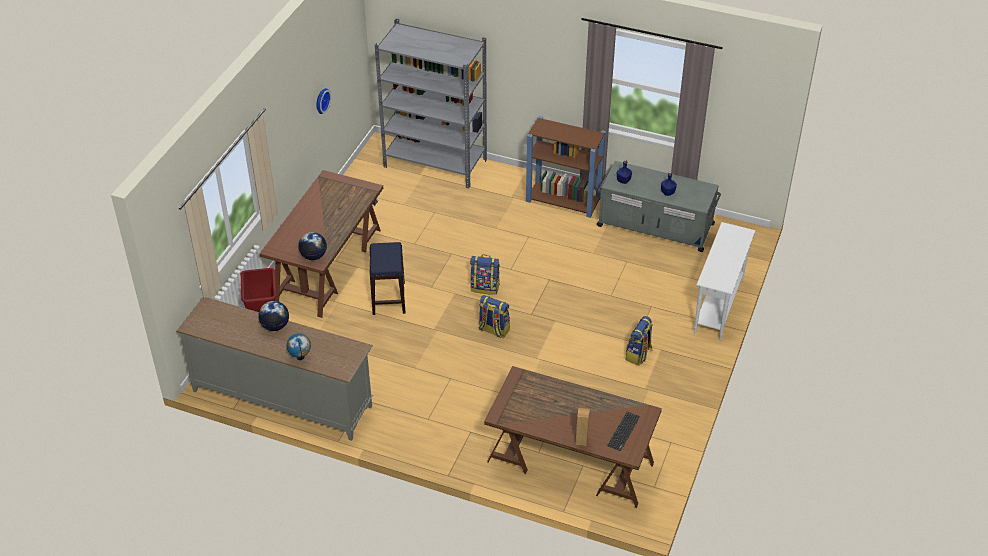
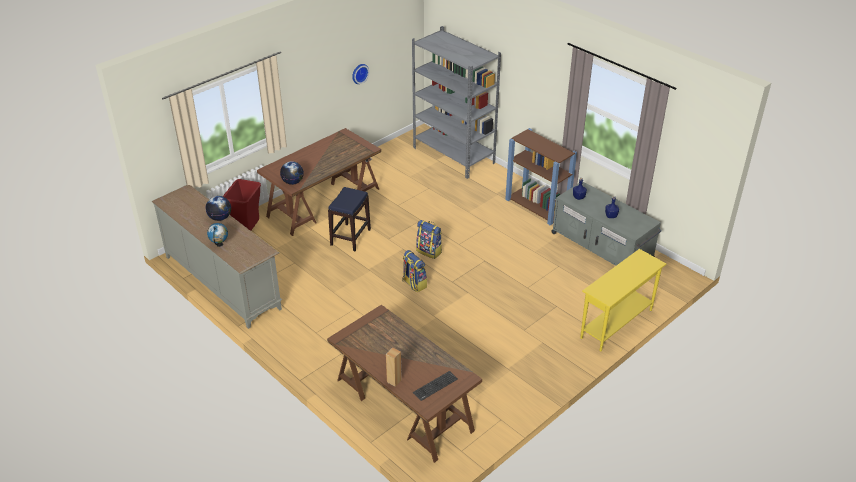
camera: 25 degrees right, 5 degrees down
backpack [626,316,653,365] -> none
white console table [694,222,756,340] -> yellow console table [580,249,666,352]

